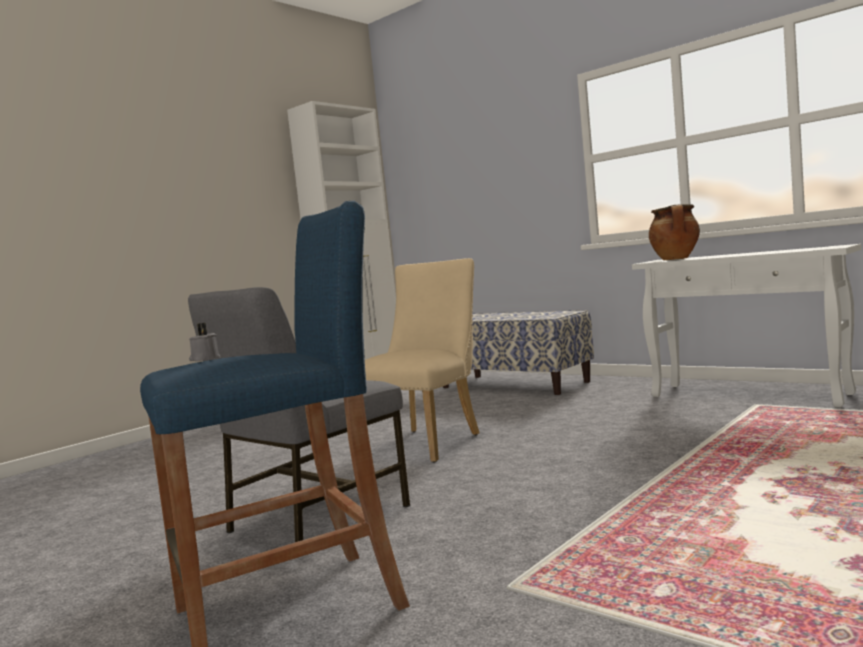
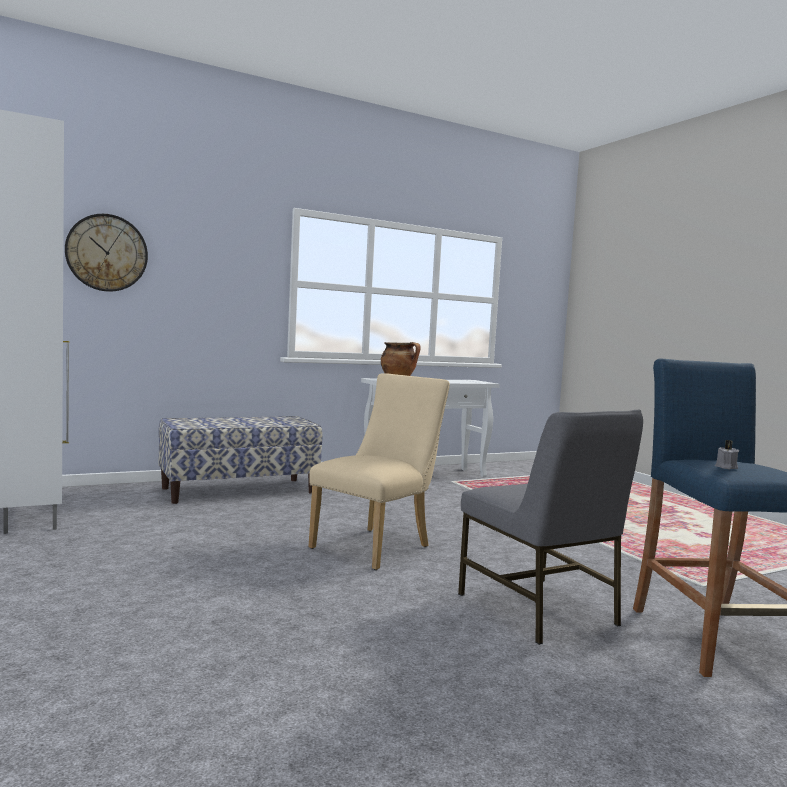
camera: 70 degrees left, 0 degrees up
beige chair [365,258,480,462] -> beige chair turned 75 degrees clockwise [309,373,450,570]
none -> wall clock [65,214,148,292]

